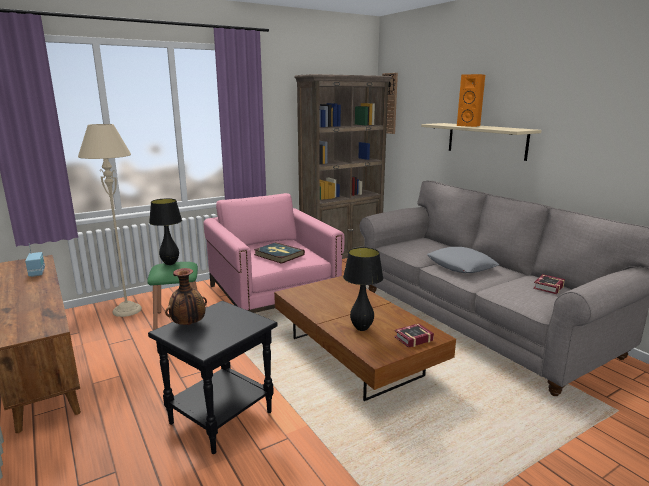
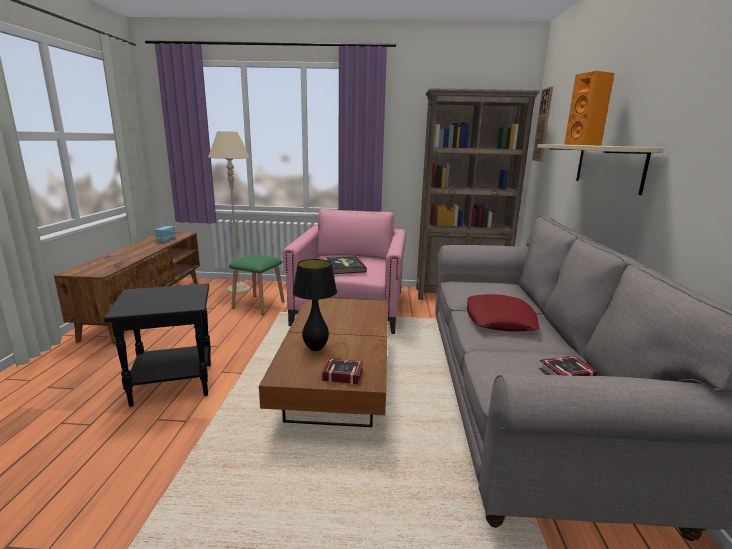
camera: 35 degrees right, 0 degrees up
black table lamp [149,198,182,265] -> none
vase [165,268,207,325] -> none
grey pillow [427,247,499,273] -> red pillow [467,294,540,331]

